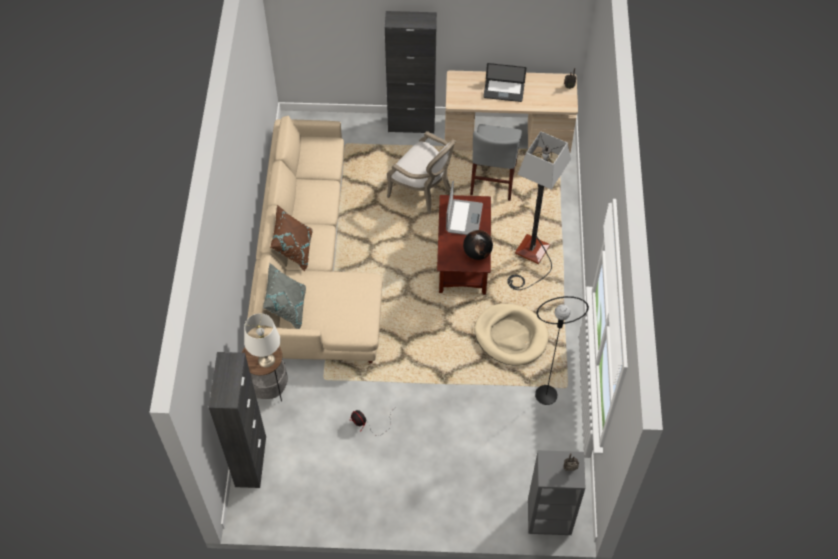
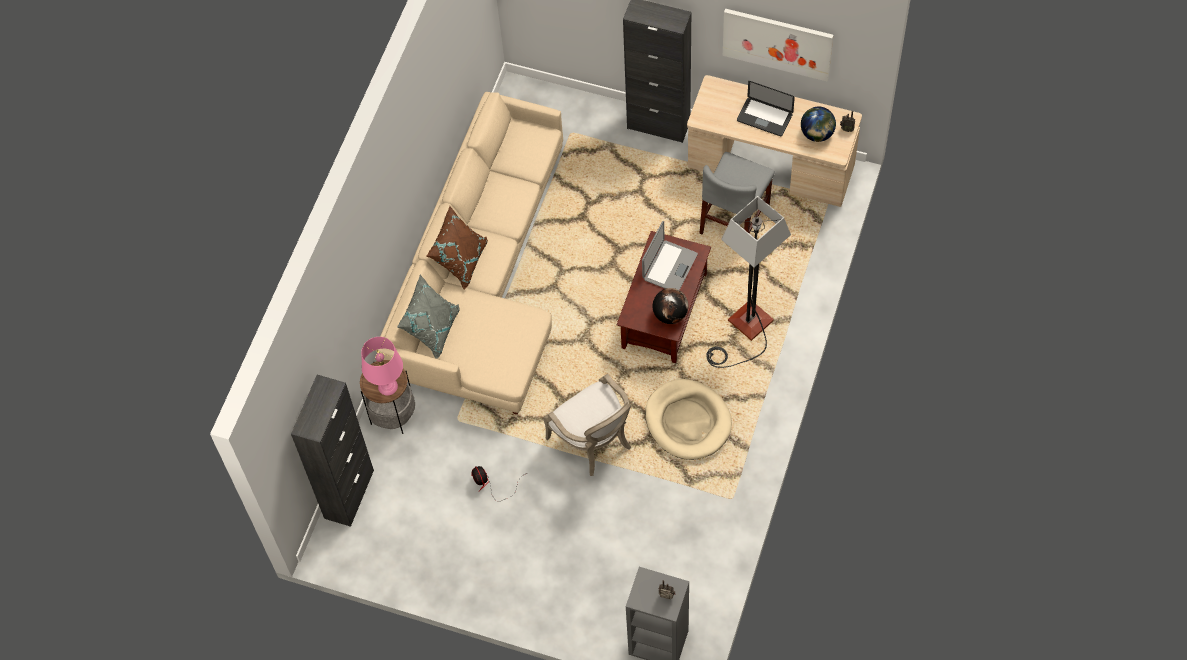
camera: 20 degrees right, 5 degrees up
white table lamp [244,313,281,367] -> pink table lamp [361,337,403,395]
armchair [387,131,456,214] -> armchair moved to [543,374,631,476]
black floor lamp [535,296,589,405] -> none
none -> picture [723,9,833,81]
none -> globe [801,107,836,142]

